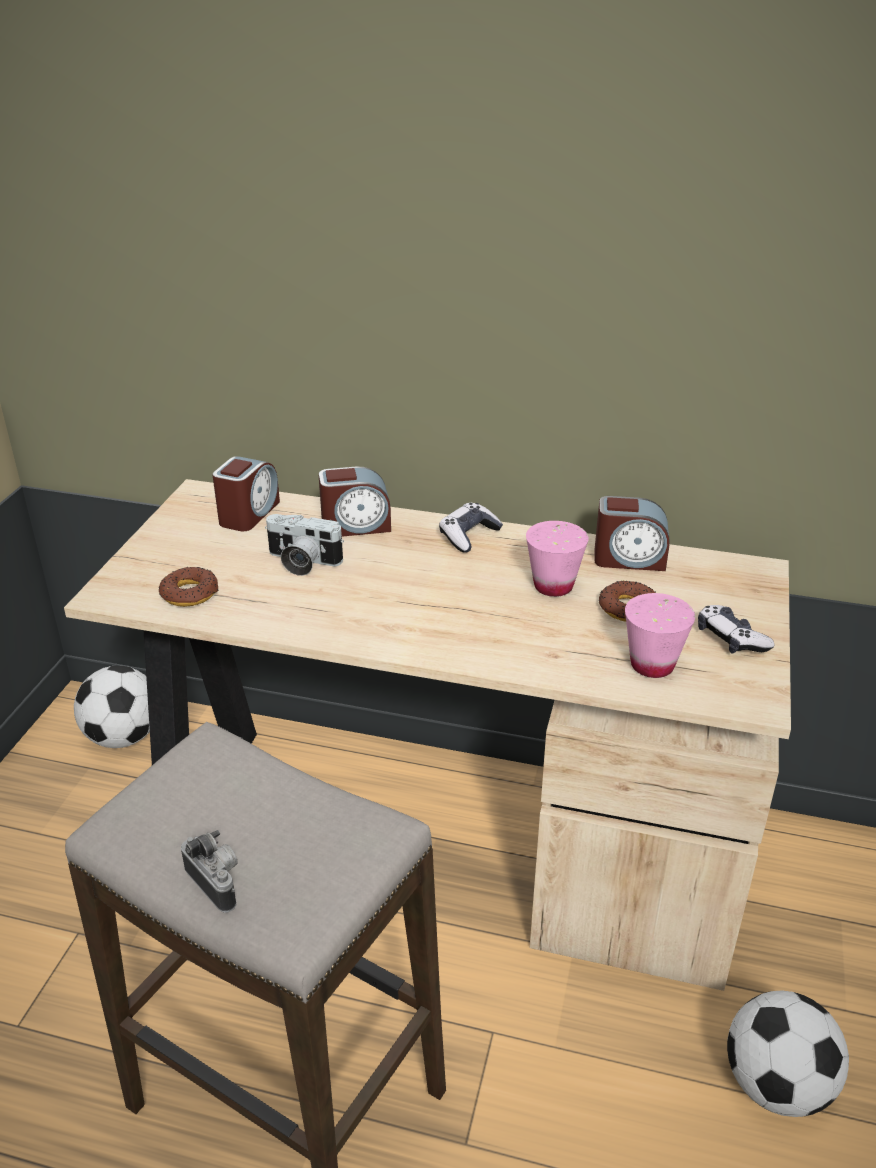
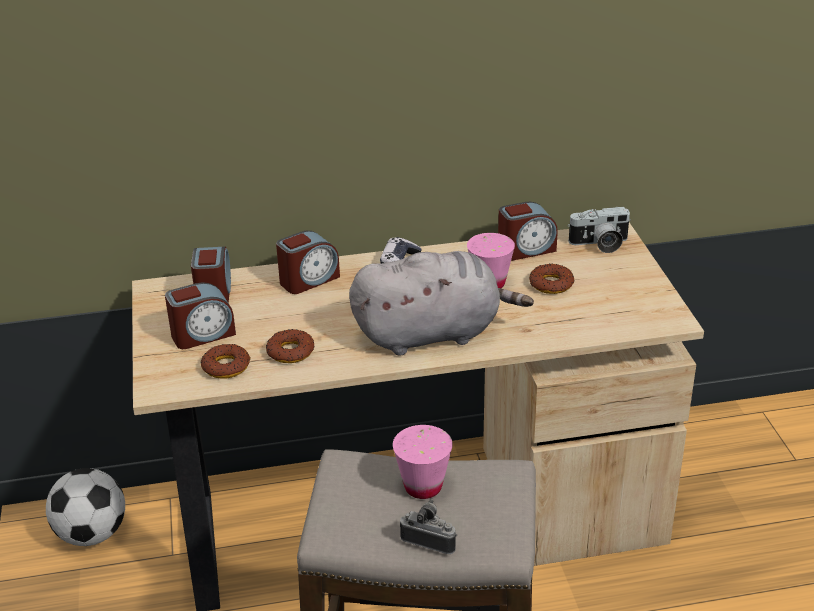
camera: 25 degrees left, 0 degrees up
camera [265,514,344,576] -> camera moved to [567,207,631,253]
pink cup [625,593,695,678] -> pink cup moved to [393,425,453,499]
game controller [698,605,775,654] -> none
football [727,990,849,1117] -> none
none -> alarm clock [165,282,236,349]
none -> donut [266,329,314,363]
none -> grey plush toy [349,251,534,356]

